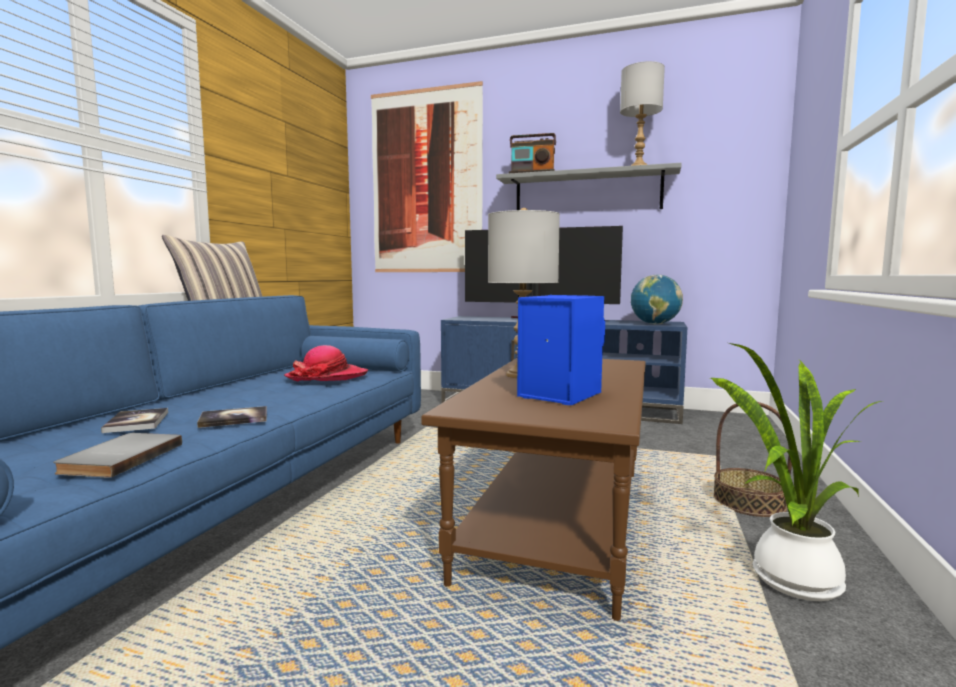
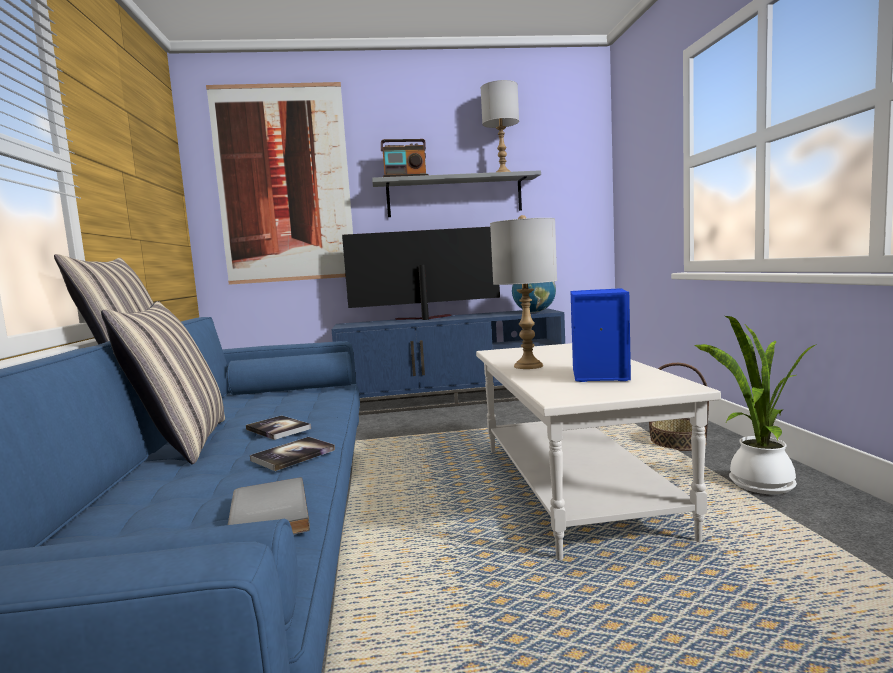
camera: 25 degrees left, 0 degrees up
book [101,408,168,433] -> book moved to [246,415,311,440]
hat [284,345,368,381] -> none
brown coffee table [421,358,646,621] -> white coffee table [476,343,721,560]
none -> pillow [101,301,225,464]

